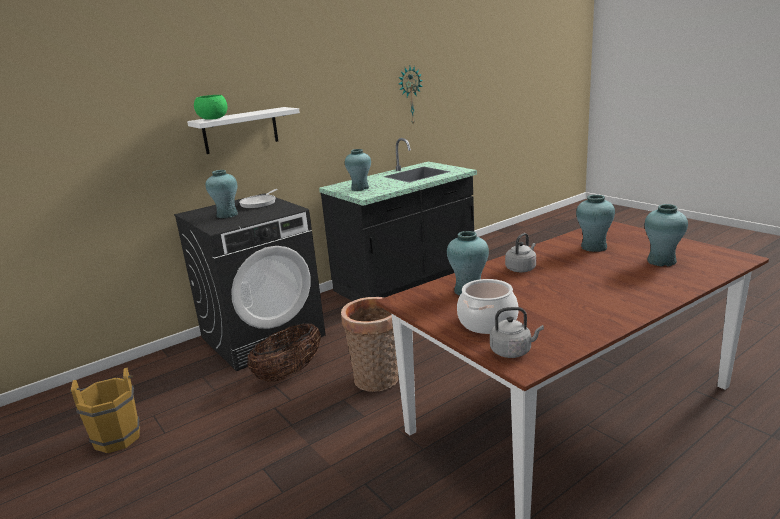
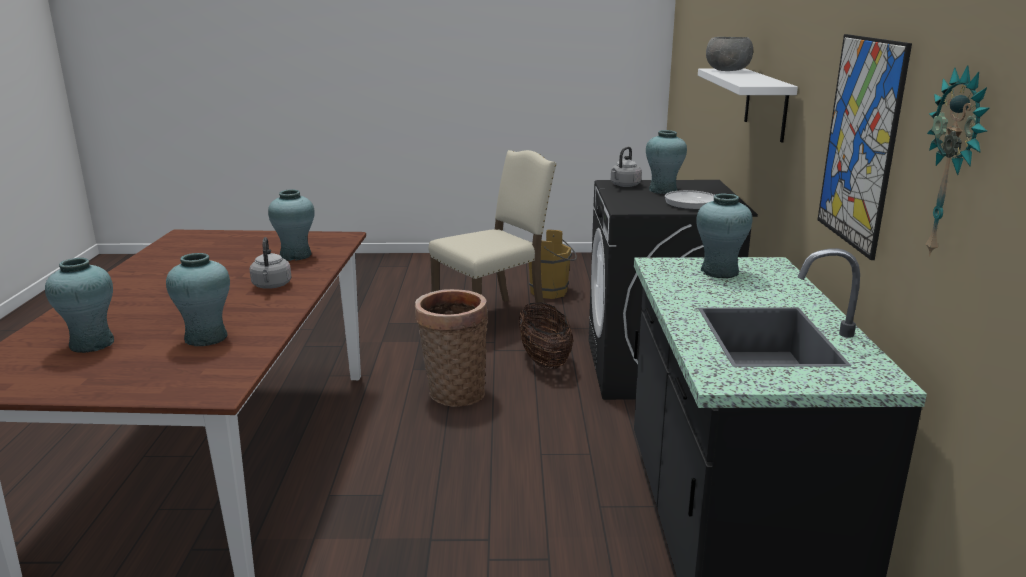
camera: 125 degrees right, 0 degrees up
green bowl [194,95,227,120] -> grey bowl [706,37,753,71]
cooking pot [457,279,519,334] -> none
grey kettle [490,307,544,358] -> grey kettle moved to [611,147,642,187]
none -> beige chair [429,150,557,316]
none -> picture [817,34,912,260]

